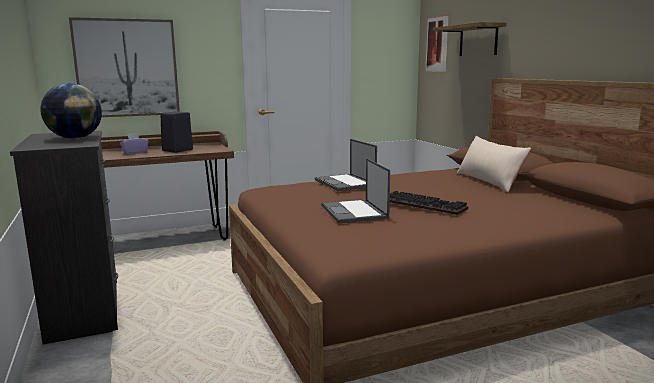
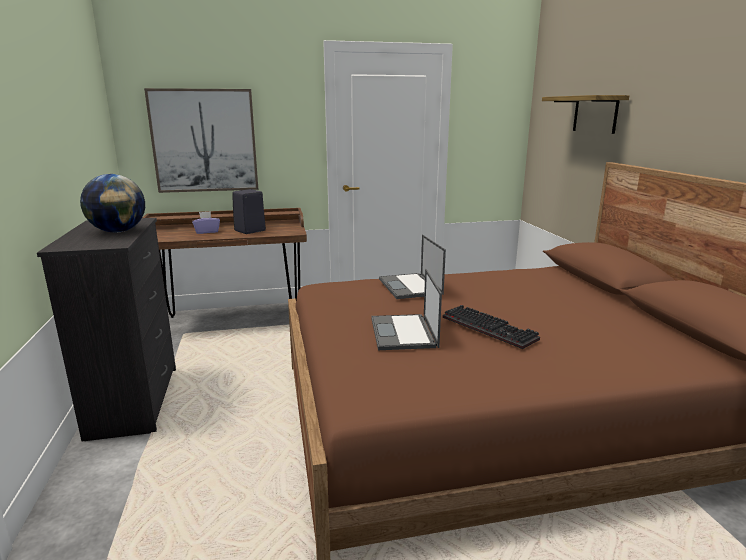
camera: 10 degrees right, 5 degrees up
picture [425,15,449,73] -> none
beige pillow [457,136,531,192] -> none

